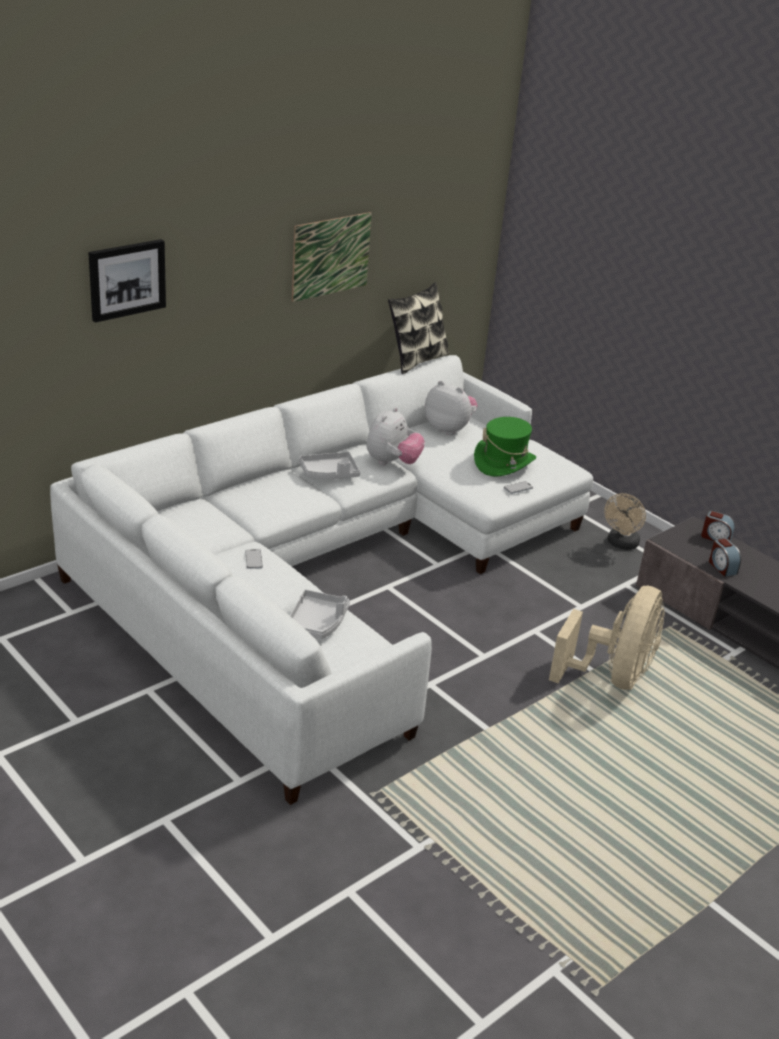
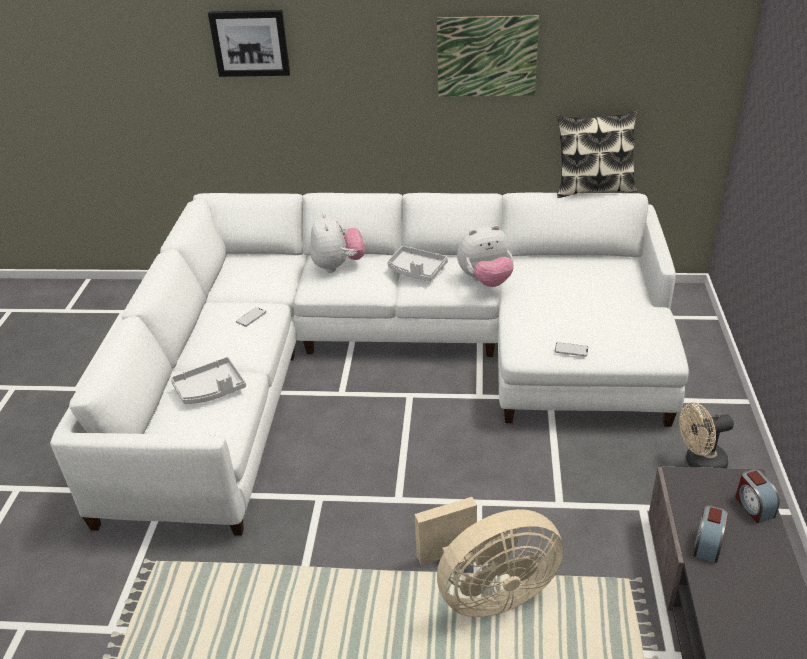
camera: 50 degrees right, 5 degrees up
plush toy [425,381,478,435] -> plush toy moved to [310,213,365,273]
green hat [474,417,536,477] -> none

